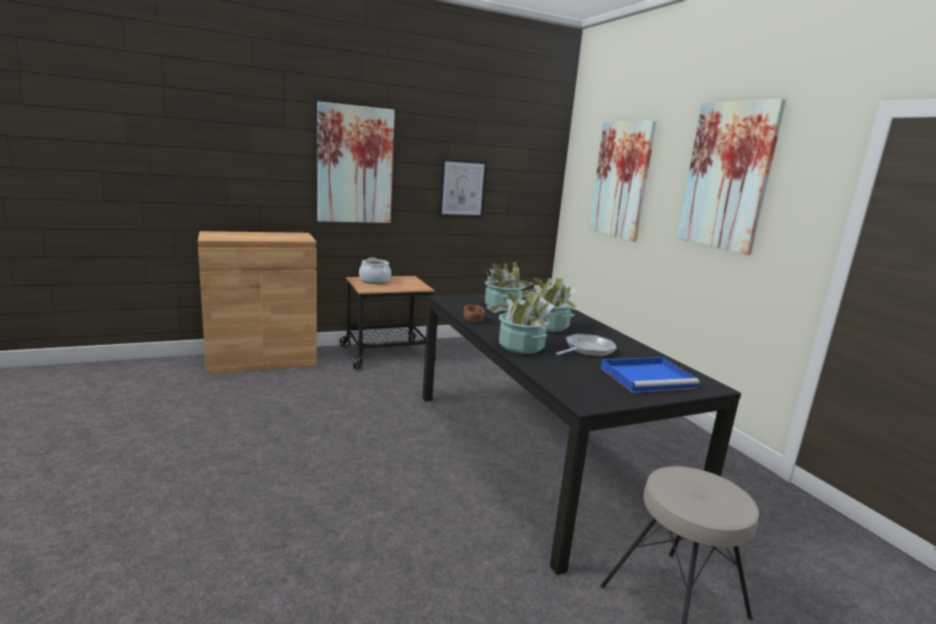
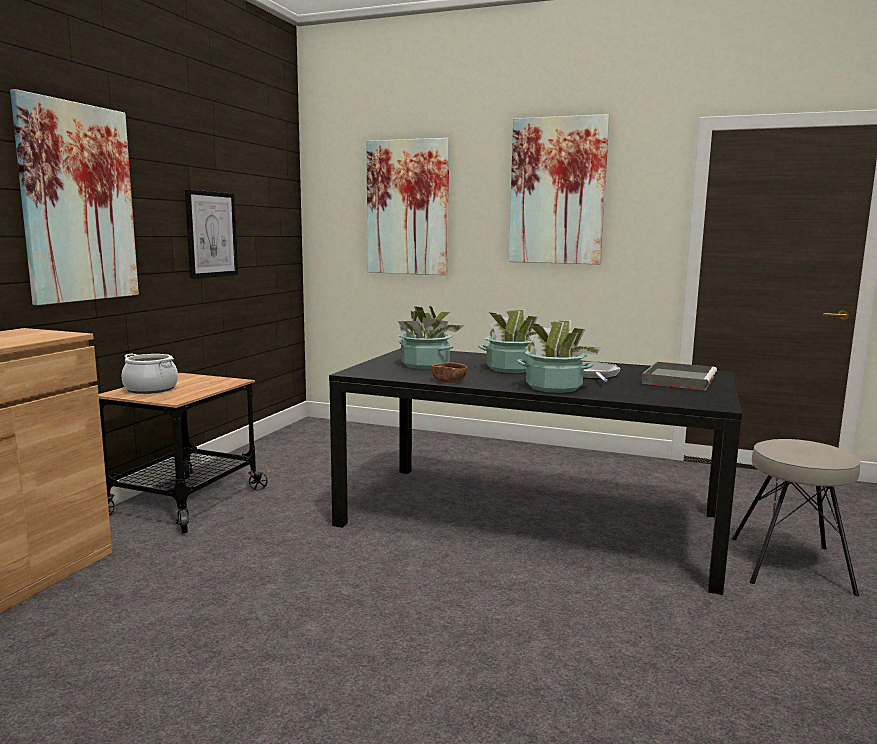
camera: 45 degrees left, 5 degrees down
blue tray [601,357,699,393] -> grey tray [642,362,717,390]

